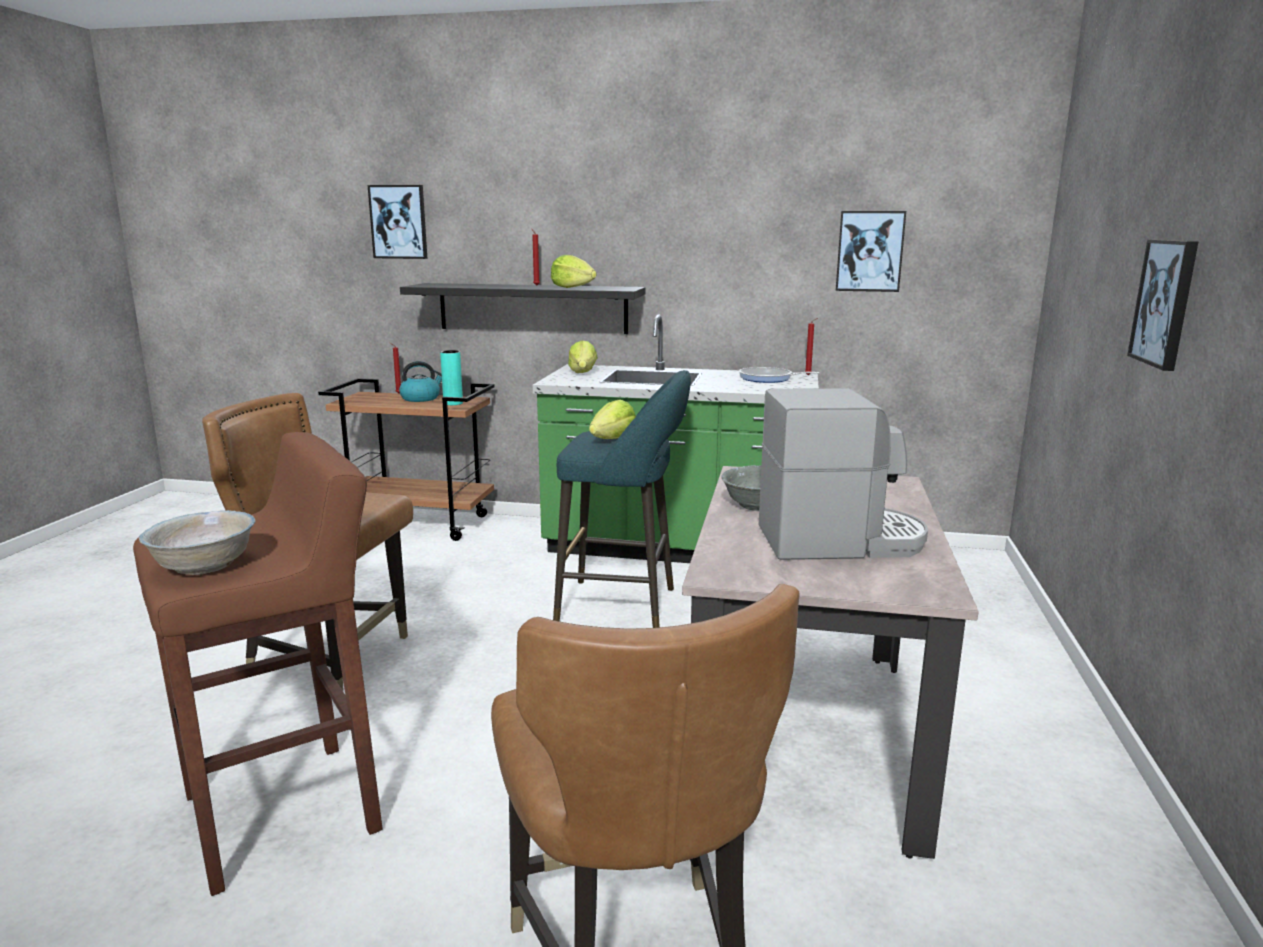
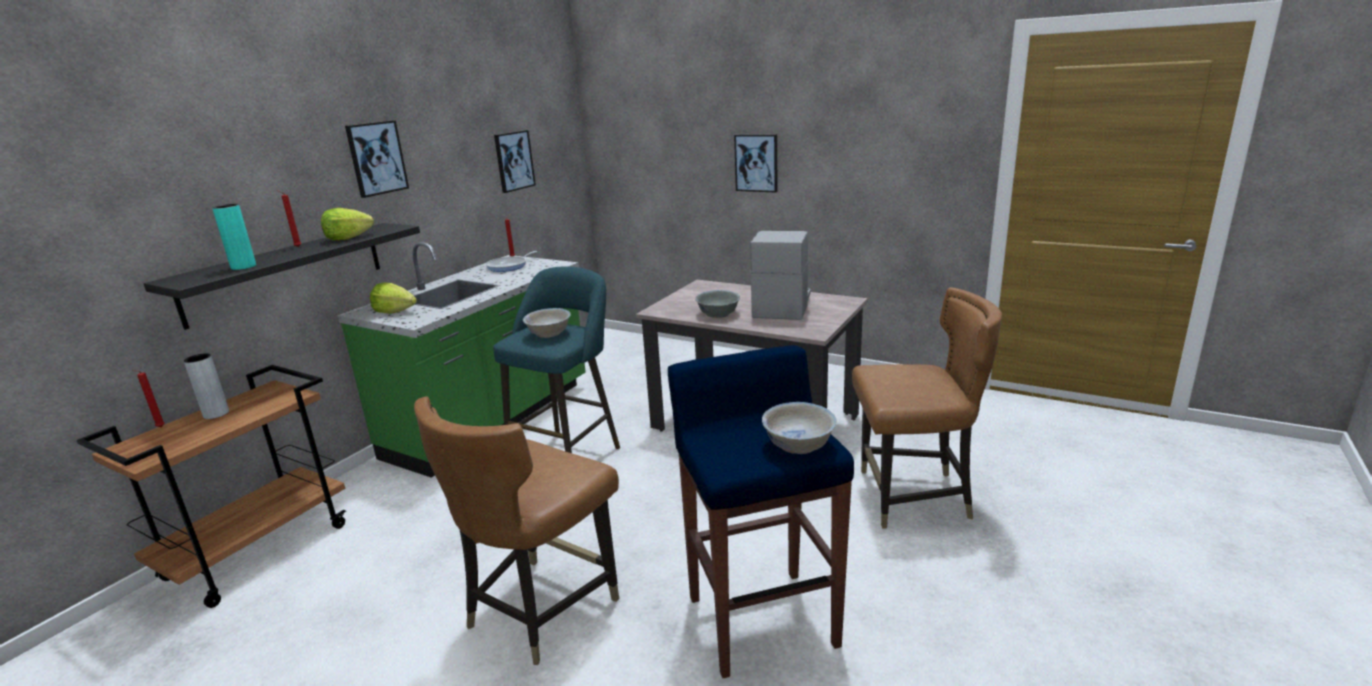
camera: 70 degrees left, 5 degrees up
brown stool [133,432,383,896] -> blue stool [668,345,854,678]
picture [368,185,427,259] -> picture moved to [345,120,409,198]
kettle [399,361,442,402] -> grey vase [184,353,229,419]
turquoise vase [440,350,463,405] -> turquoise vase moved to [212,204,256,270]
lettuce [589,399,636,439] -> white bowl [523,308,571,338]

